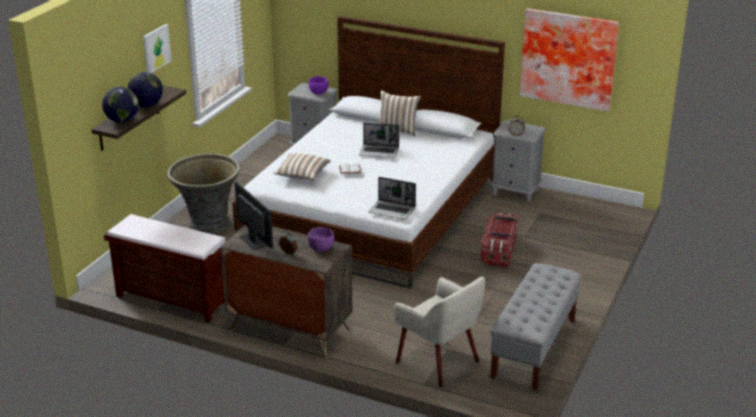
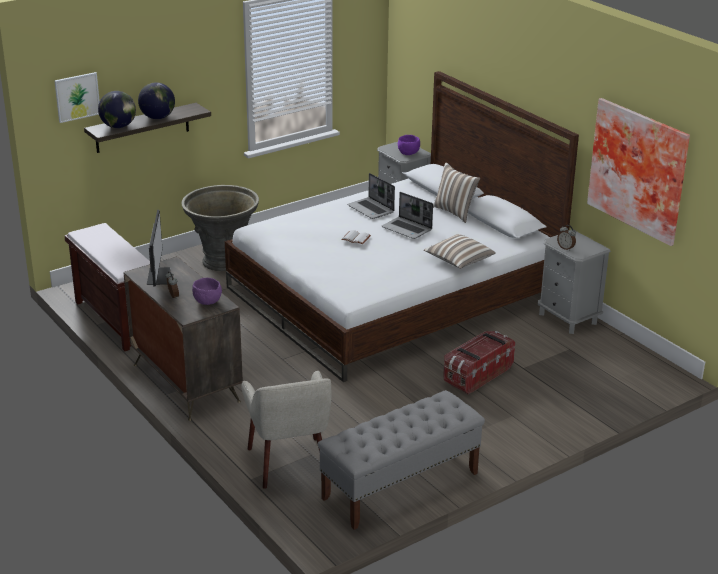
camera: 30 degrees right, 0 degrees up
picture [143,24,172,73] -> picture moved to [54,72,100,123]
pillow [273,153,330,180] -> pillow moved to [424,234,496,269]
laptop [369,177,416,220] -> laptop moved to [347,173,395,219]

